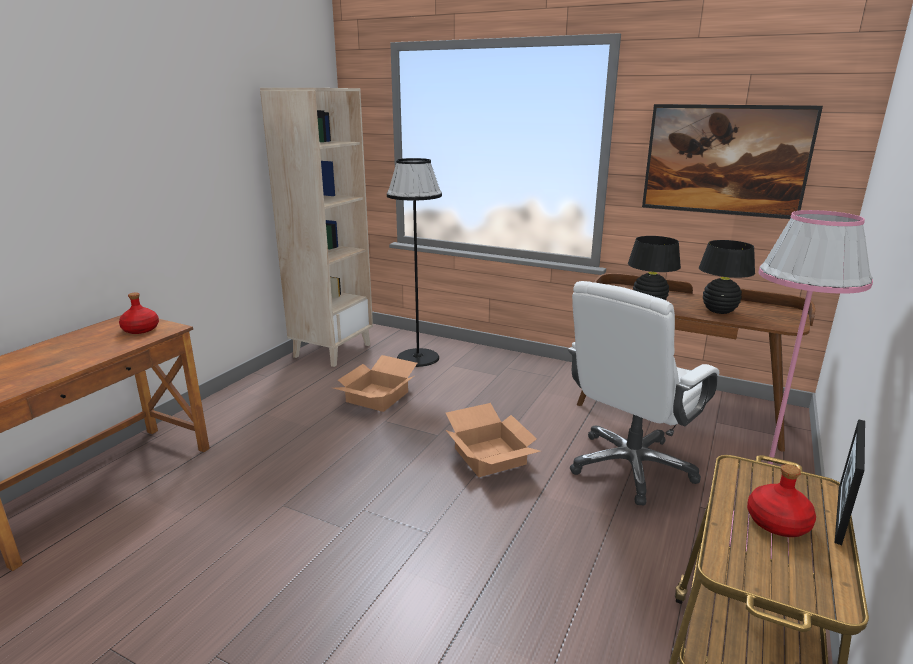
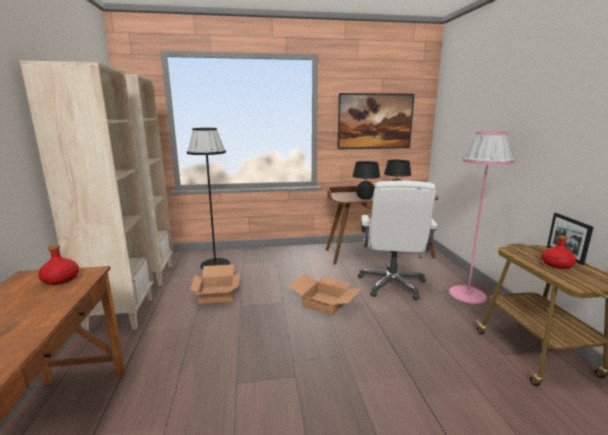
camera: 35 degrees left, 5 degrees down
none -> beige bookcase [20,61,153,331]

